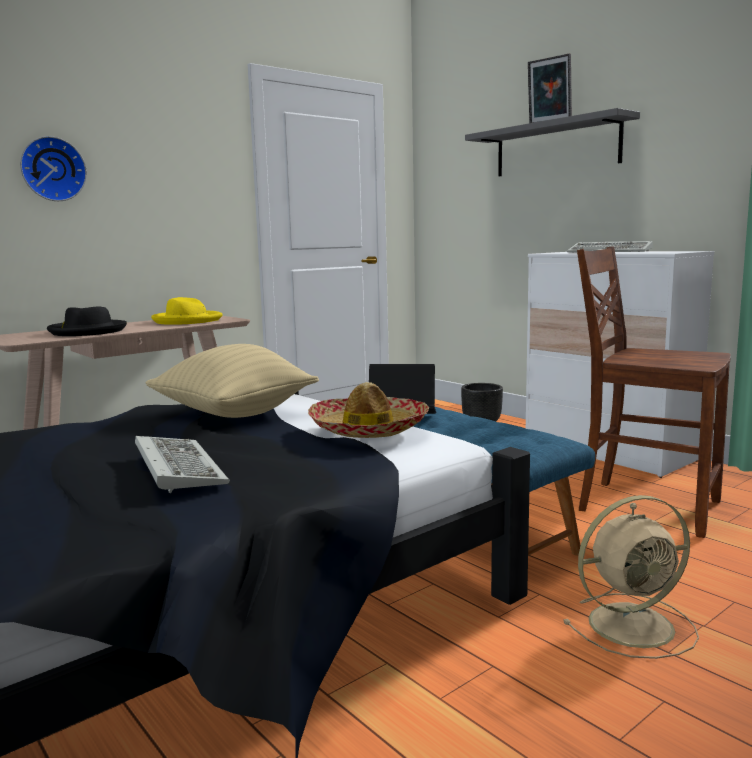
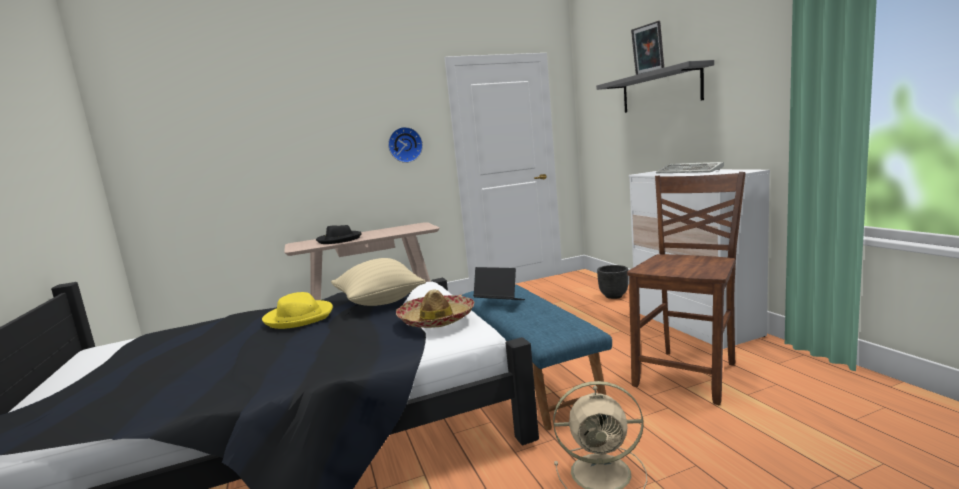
camera: 20 degrees right, 0 degrees up
wall clock [20,136,87,201] -> wall clock moved to [388,127,423,163]
keyboard [135,436,230,493] -> none
yellow hat [151,297,223,325] -> yellow hat moved to [262,292,333,329]
brown chair [577,246,731,538] -> brown chair turned 75 degrees clockwise [627,172,746,405]

